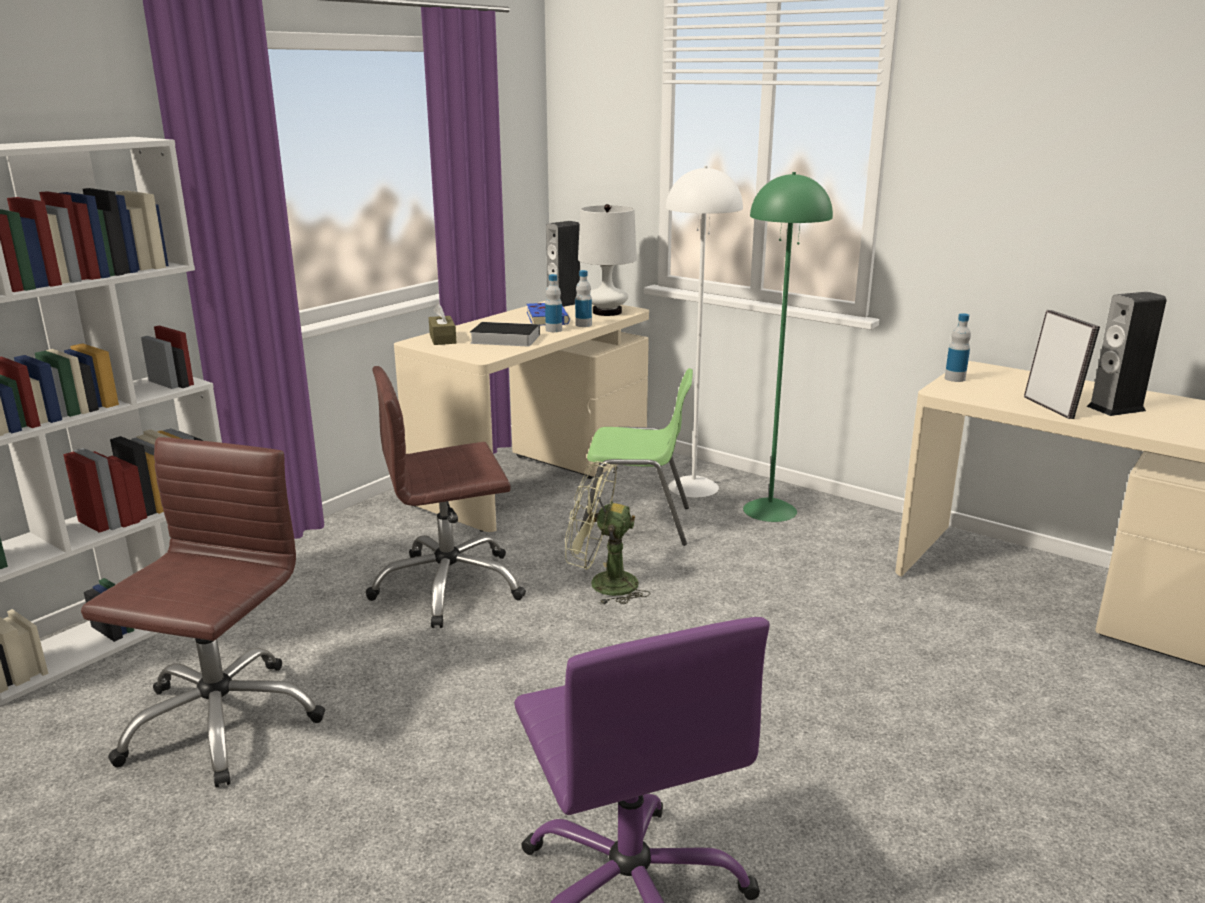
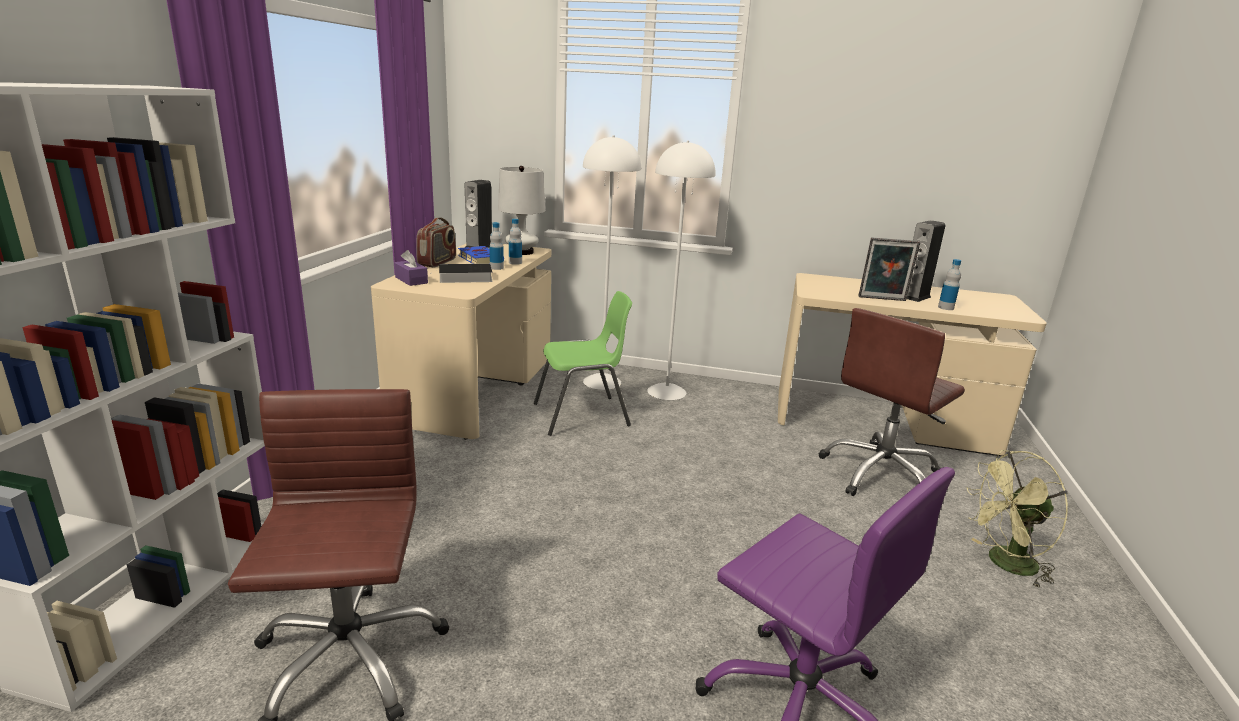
camera: 25 degrees left, 0 degrees up
brown office chair [366,366,526,628] -> brown office chair moved to [819,308,965,496]
brown tissue box [429,304,457,345] -> purple tissue box [394,250,428,286]
green fan [565,461,650,605] -> green fan moved to [967,450,1068,589]
green floor lamp [743,172,833,522] -> white floor lamp [647,141,716,400]
bottle [945,313,971,382] -> bottle moved to [938,259,961,310]
picture frame [1024,310,1100,419] -> picture frame turned 135 degrees clockwise [858,238,920,301]
none -> radio [417,217,456,268]

